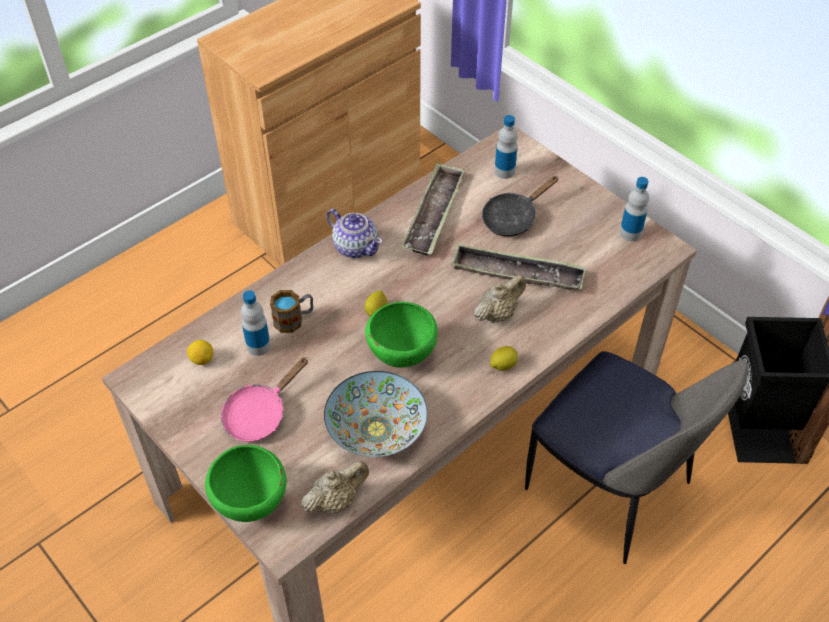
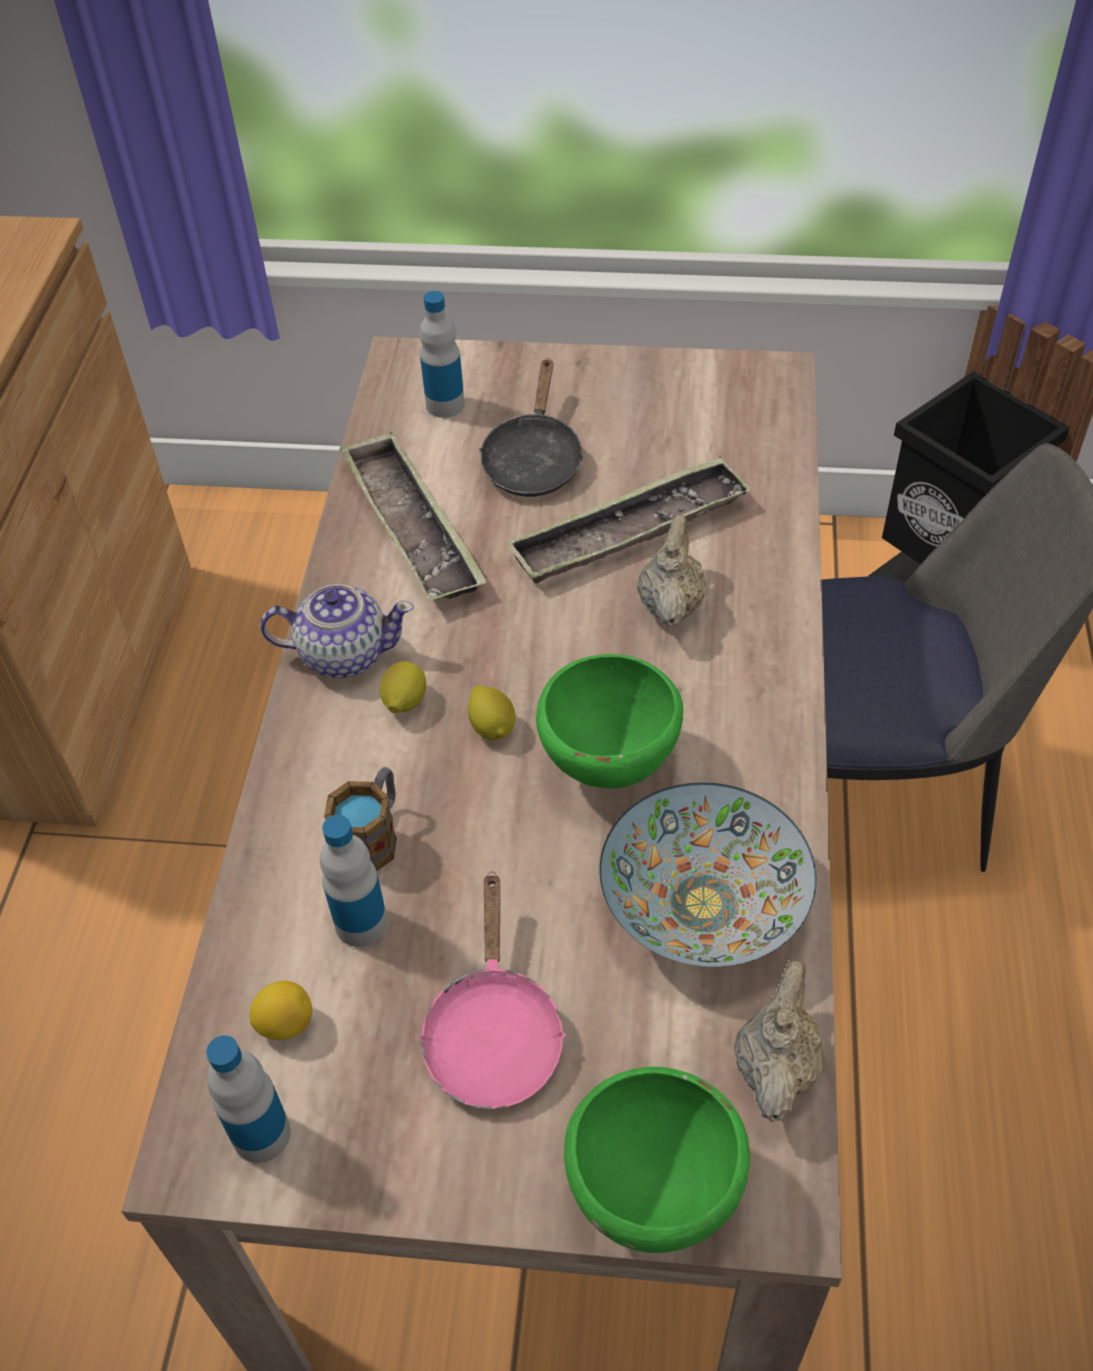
camera: 40 degrees left, 0 degrees up
lemon [490,346,518,371] -> lemon moved to [380,661,426,713]
bottle [620,177,649,241] -> bottle moved to [206,1035,291,1163]

